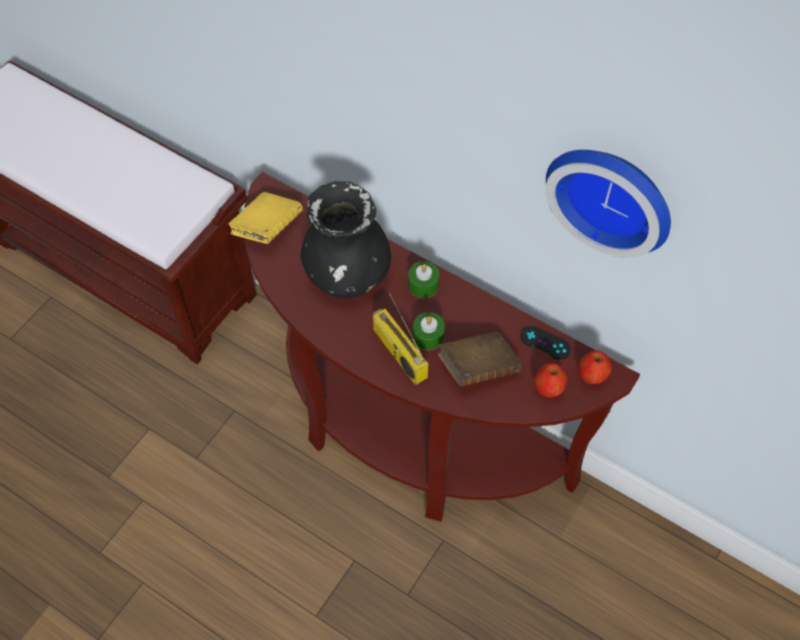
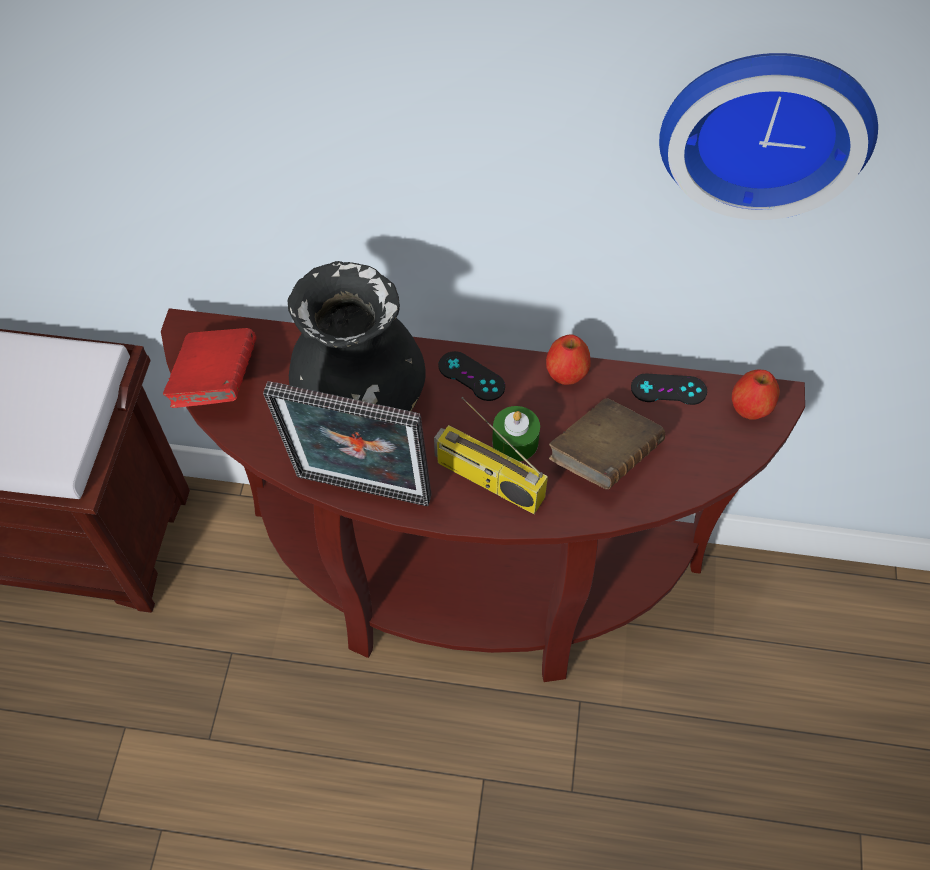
camera: 25 degrees left, 0 degrees up
yellow book [228,192,303,244] -> red book [163,328,256,408]
green candle [408,261,439,298] -> black game controller [439,351,505,401]
apple [534,363,567,398] -> apple moved to [546,334,591,385]
none -> picture frame [263,381,432,506]

